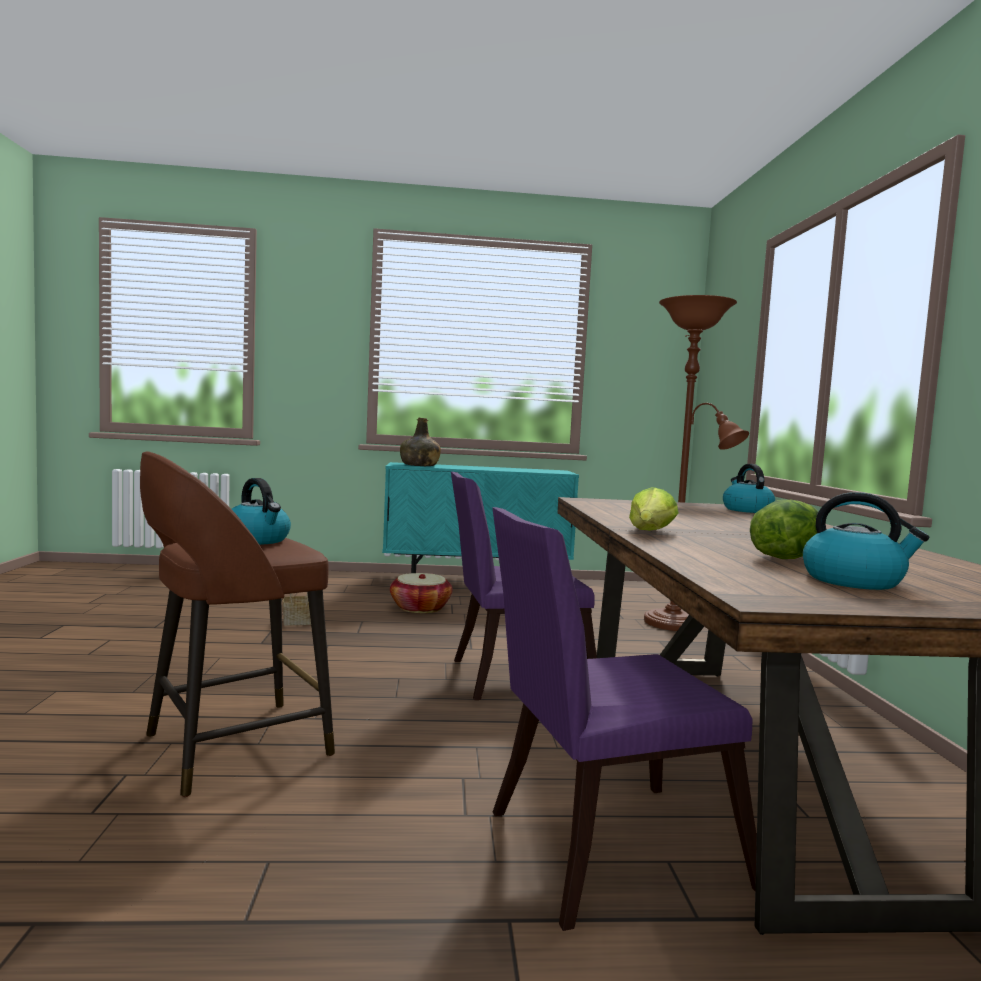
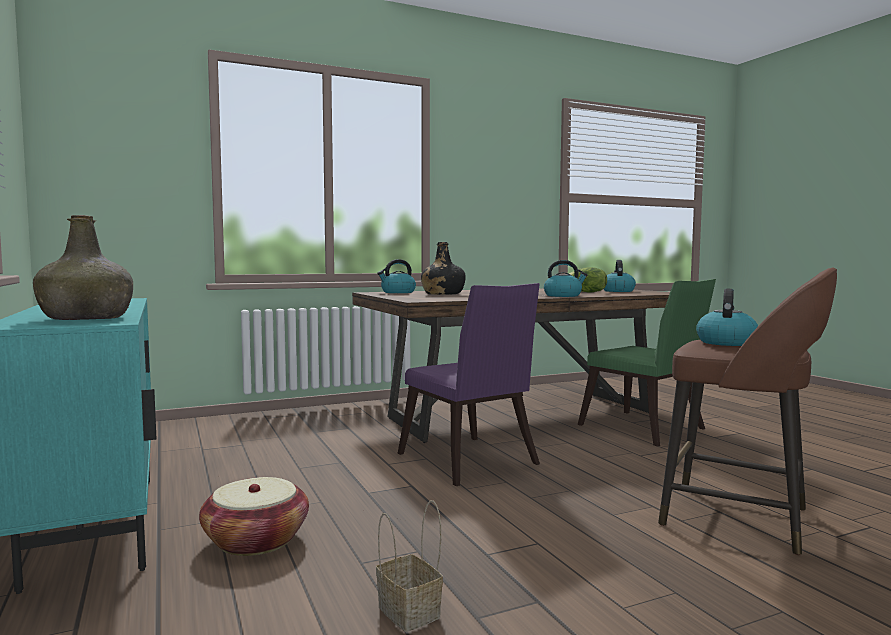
camera: 110 degrees left, 0 degrees up
purple chair [492,507,757,931] -> green chair [578,279,716,446]
lettuce [629,487,679,531] -> kettle [544,260,588,297]
brown floor lamp [644,295,749,631] -> none
none -> black bottle [421,242,466,295]

